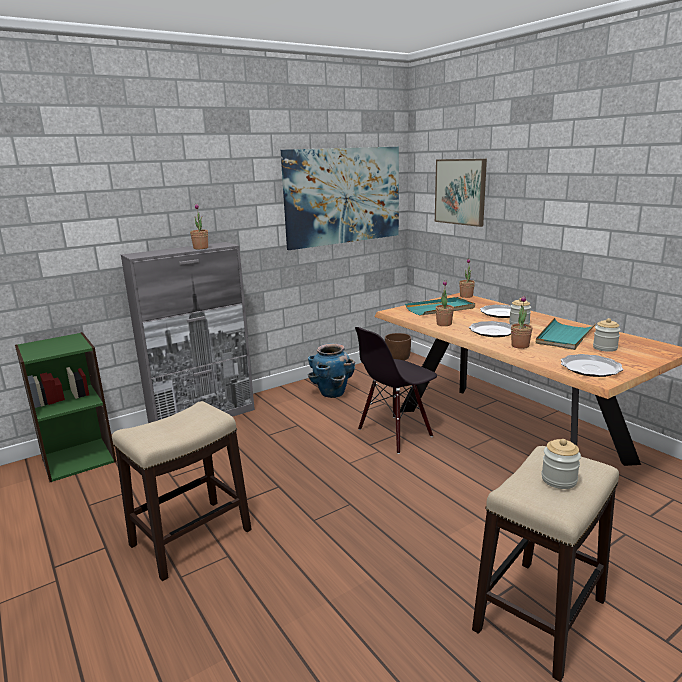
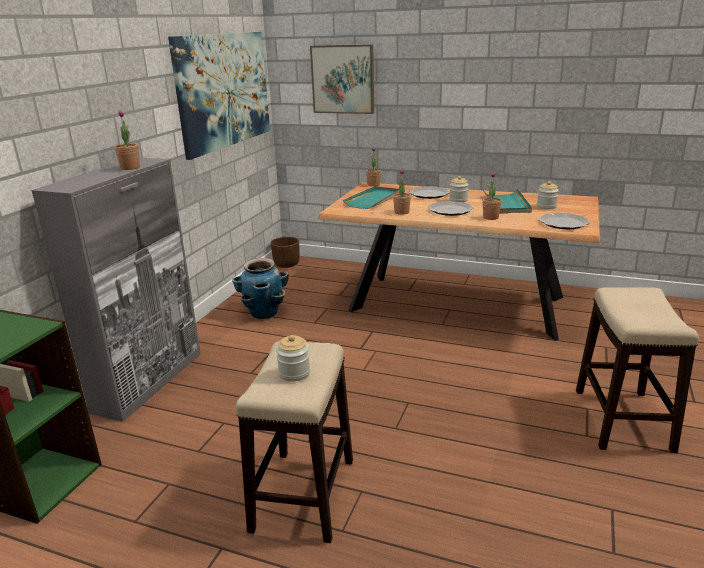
camera: 35 degrees left, 5 degrees up
black chair [355,327,437,454] -> none
jar [541,439,581,489] -> jar moved to [276,335,310,382]

